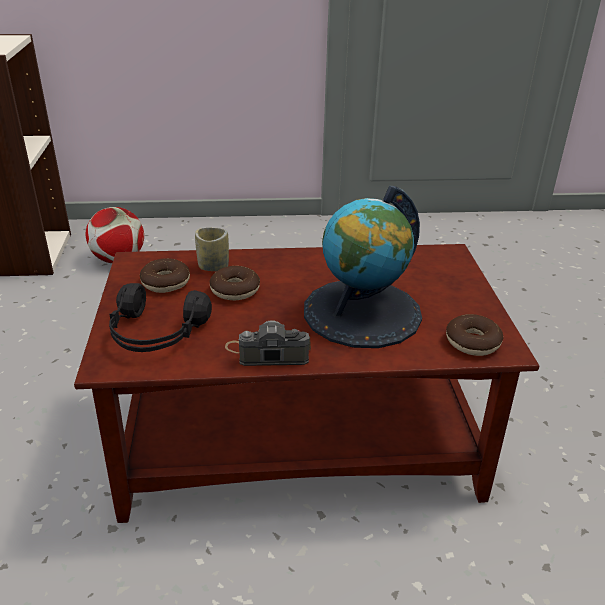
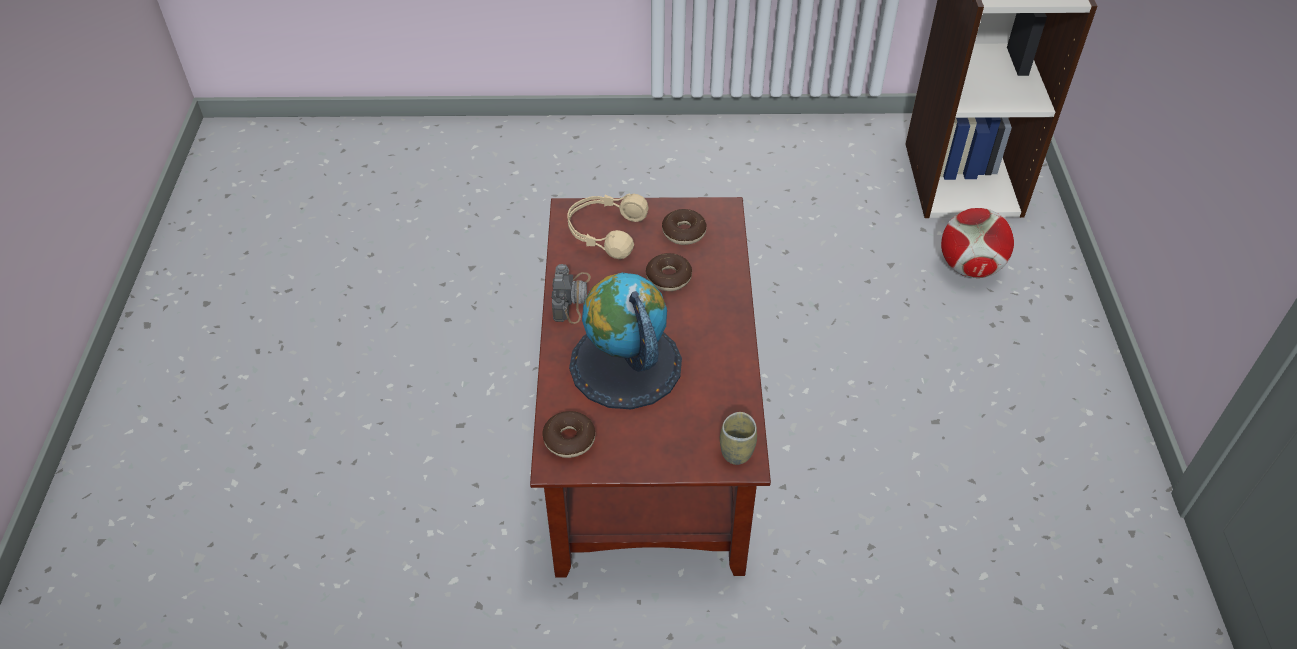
camera: 95 degrees right, 15 degrees up
black headphones [109,283,212,352] -> beige headphones [567,194,649,259]
cup [195,227,229,271] -> cup moved to [720,412,757,465]

